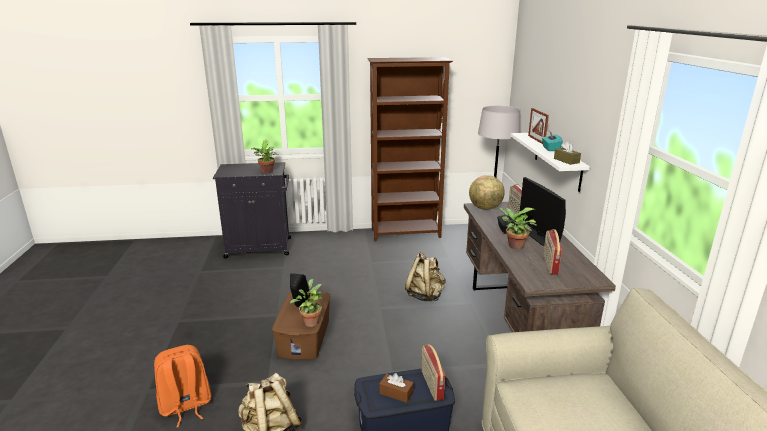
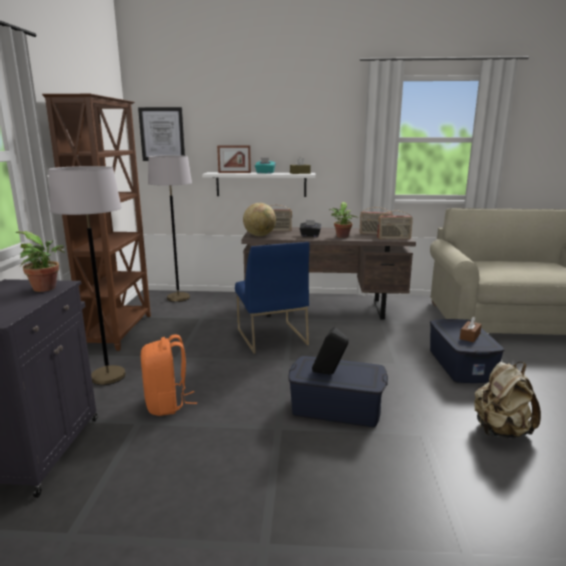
camera: 80 degrees left, 5 degrees down
orange backpack [154,345,211,427] -> orange backpack moved to [141,335,197,416]
brown storage box [272,291,331,360] -> blue storage box [289,356,388,427]
potted plant [290,279,323,327] -> none
beige backpack [405,252,446,301] -> blue chair [235,242,310,354]
radio [421,344,445,401] -> radio moved to [377,211,413,239]
monitor [519,177,566,246] -> none
none -> grey floor lamp [49,166,126,385]
none -> picture [138,107,185,161]

